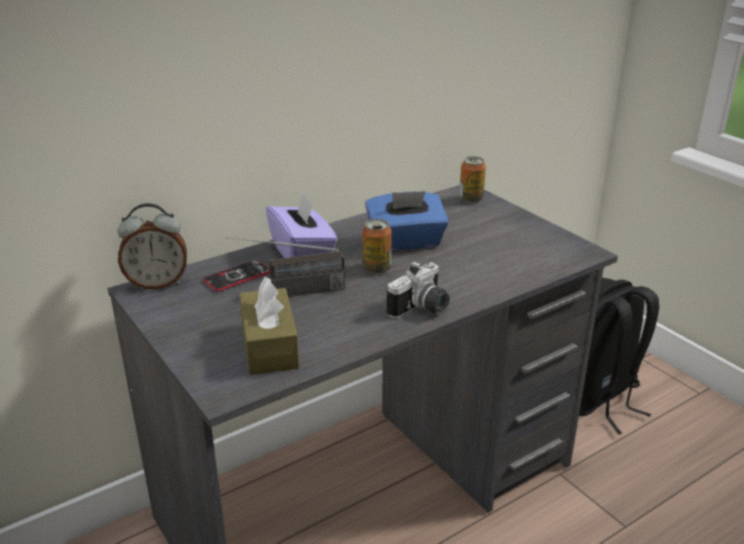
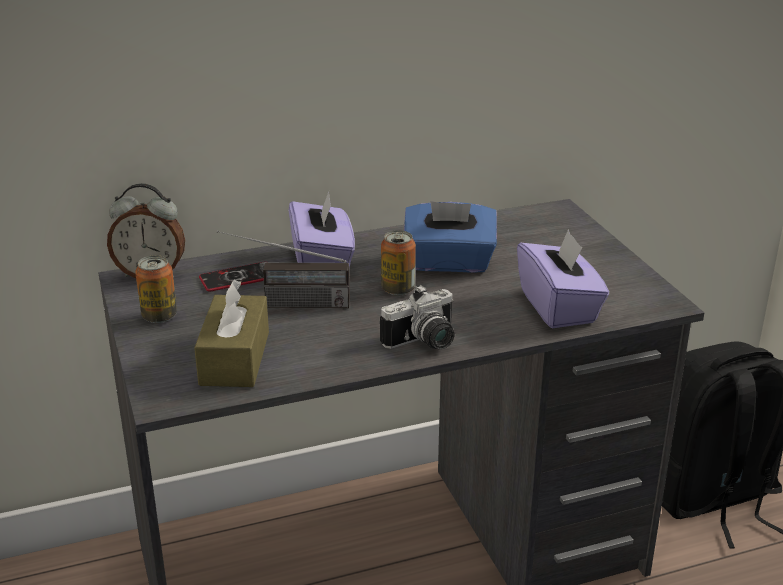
camera: 15 degrees right, 0 degrees up
can [459,156,486,203] -> can moved to [135,255,177,323]
none -> purple tissue box [517,229,609,328]

